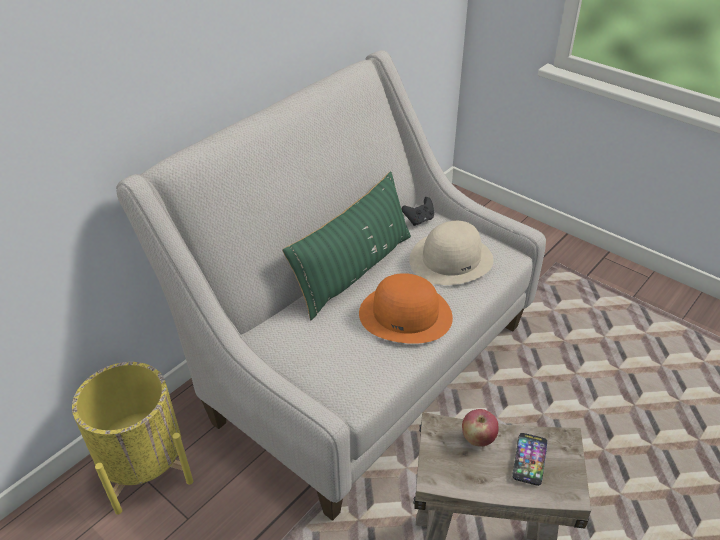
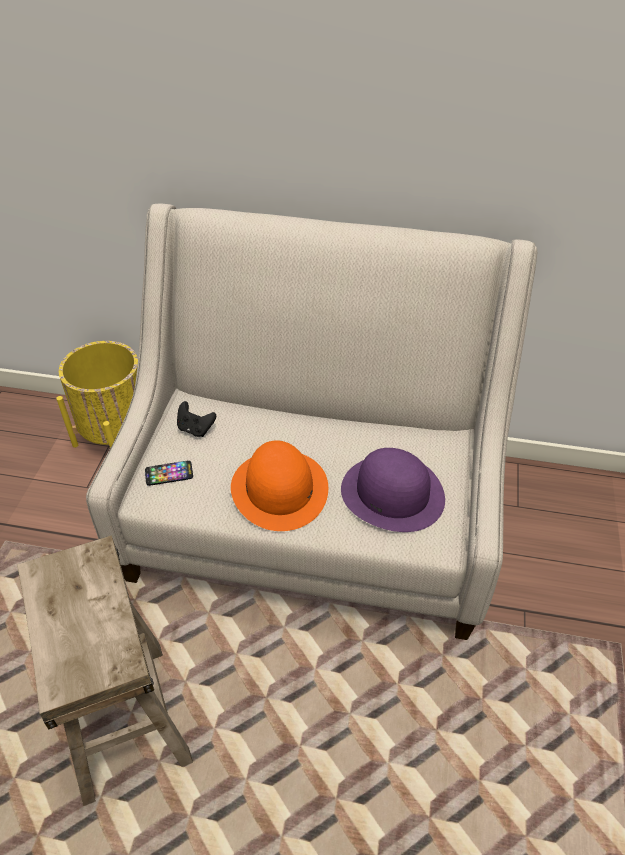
camera: 60 degrees right, 5 degrees up
green pillow [282,171,411,320] -> none
black game controller [402,197,434,226] -> black game controller moved to [177,401,216,437]
beige hat [409,221,494,285] -> purple hat [341,448,445,532]
apple [462,409,498,447] -> none
phone [512,433,547,486] -> phone moved to [145,460,193,486]

